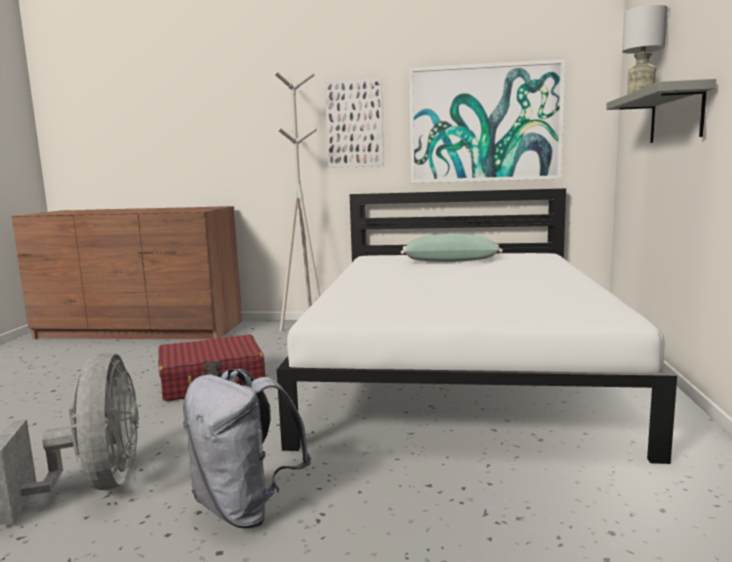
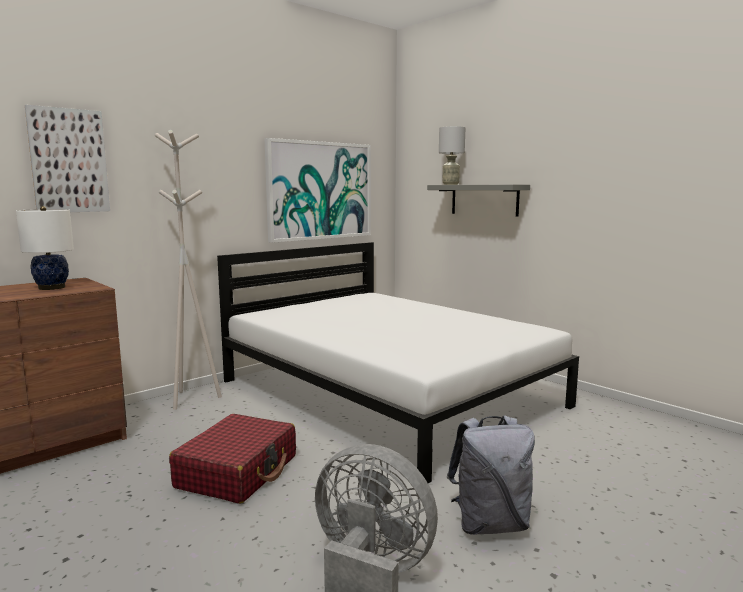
camera: 50 degrees left, 0 degrees up
picture [325,78,384,168] -> picture moved to [25,105,110,212]
green pillow [401,233,503,262] -> none
none -> white table lamp [16,206,74,290]

